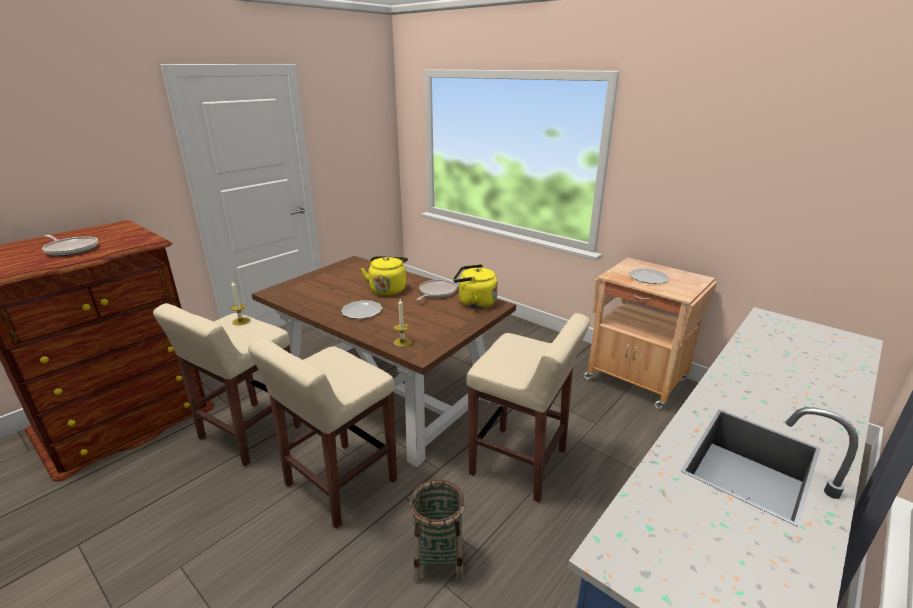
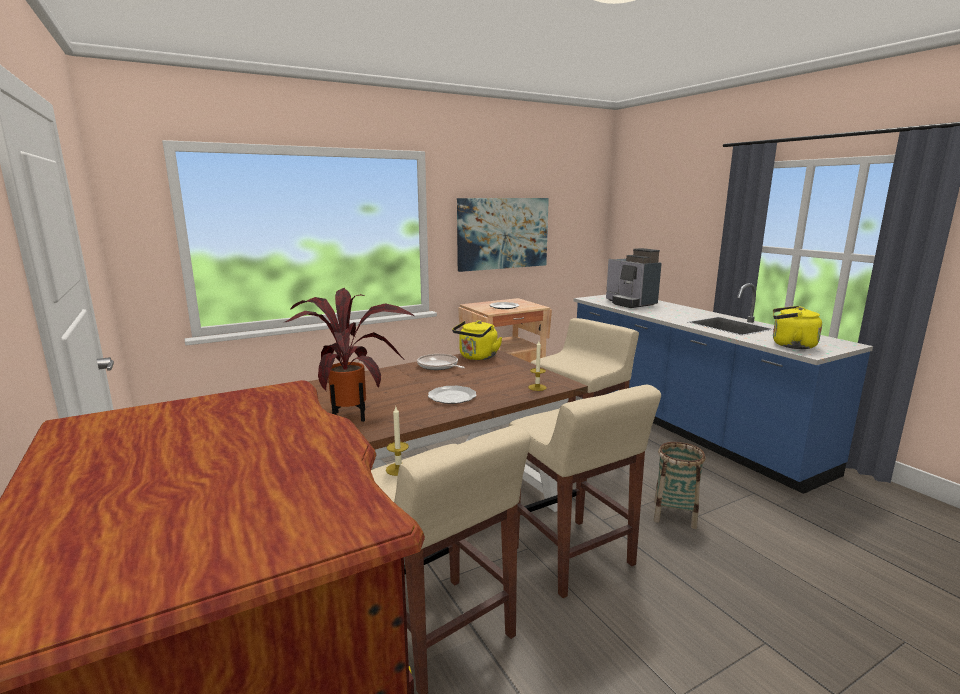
camera: 70 degrees left, 10 degrees down
frying pan [42,235,98,256] -> none
yellow kettle [361,256,408,296] -> yellow kettle moved to [773,306,822,349]
none -> potted plant [285,288,414,422]
none -> picture [457,198,549,272]
none -> coffee machine [606,248,662,308]

